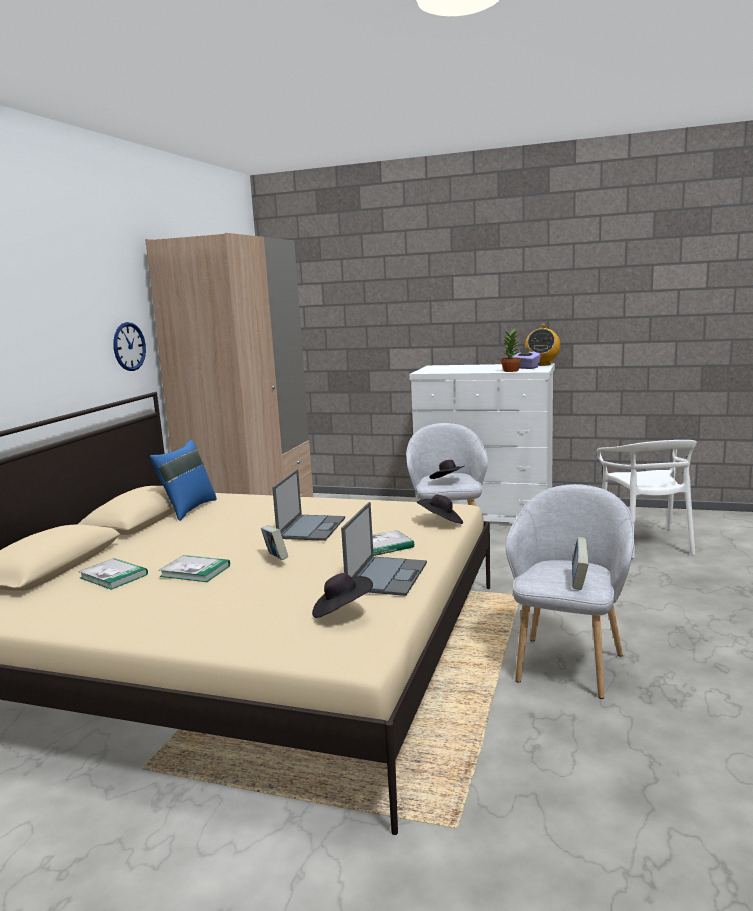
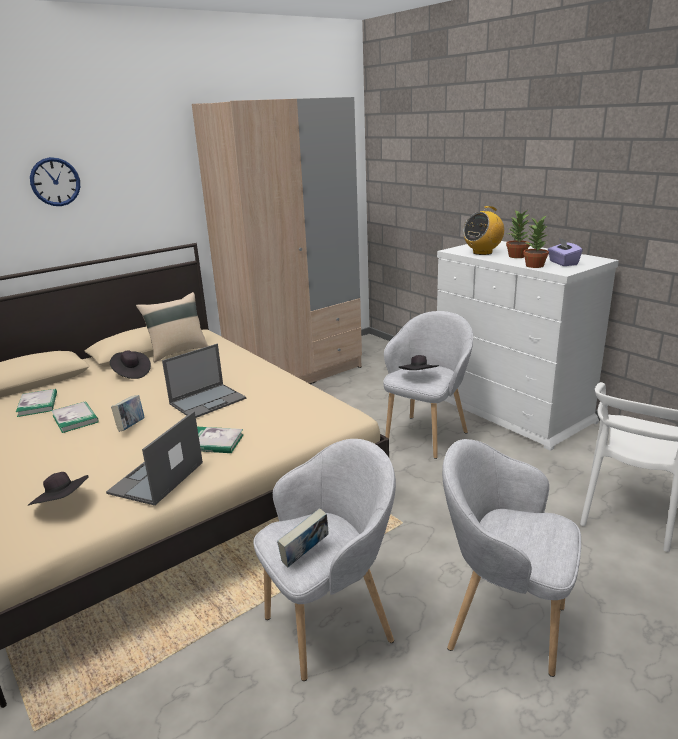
camera: 35 degrees right, 10 degrees up
wall clock [113,322,146,371] -> wall clock moved to [30,157,80,206]
blue pillow [150,439,217,521] -> beige pillow [136,292,208,363]
laptop [341,502,427,596] -> laptop turned 150 degrees clockwise [106,411,203,506]
black hat [417,494,463,524] -> black hat moved to [110,350,151,379]
radio [525,324,560,366] -> radio moved to [463,206,504,255]
none -> grey armchair [442,439,581,677]
none -> potted plant [506,210,530,258]

